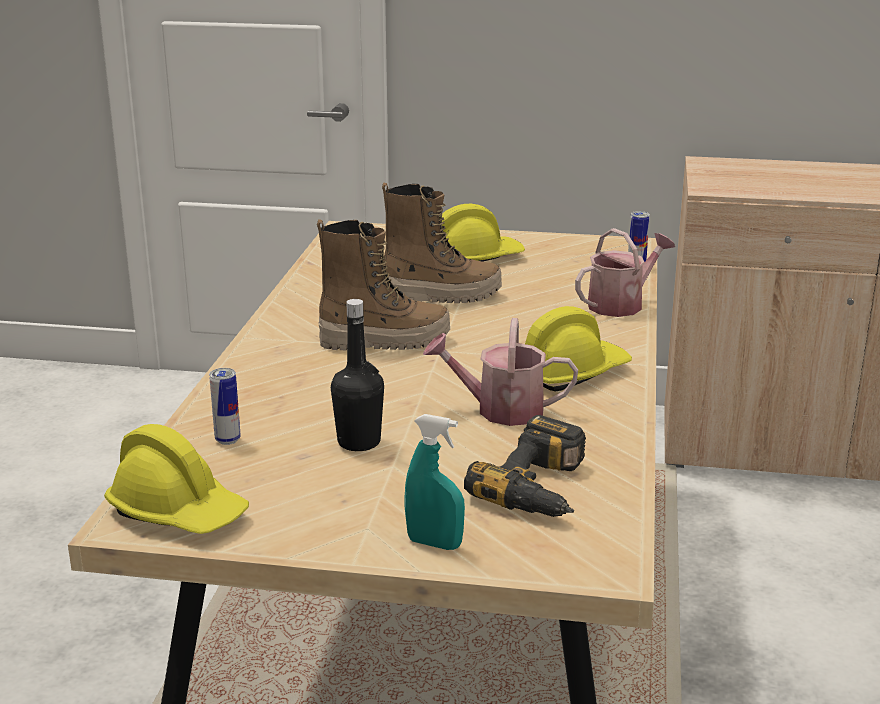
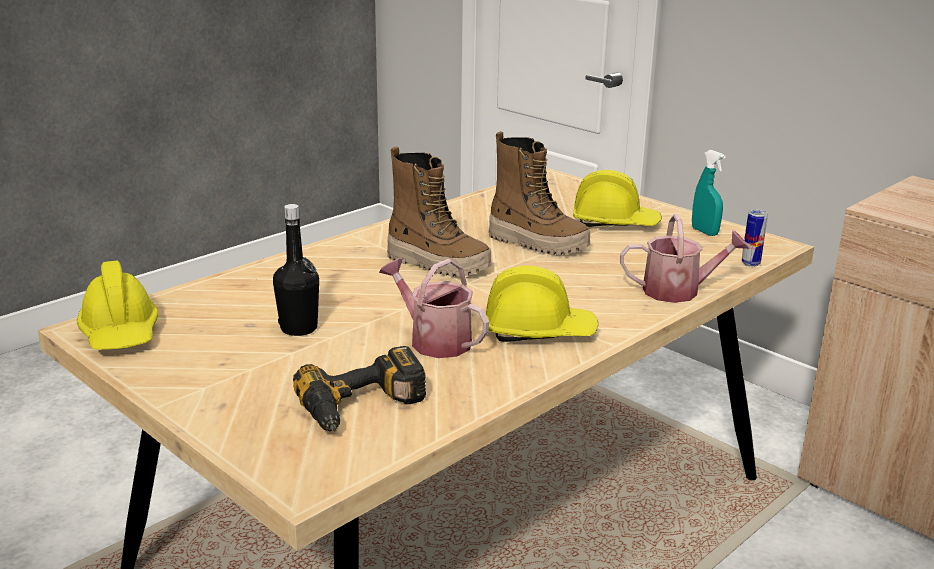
camera: 35 degrees right, 0 degrees up
can [209,368,240,445] -> none
turquoise spray bottle [404,414,465,550] -> turquoise spray bottle moved to [692,150,726,236]

